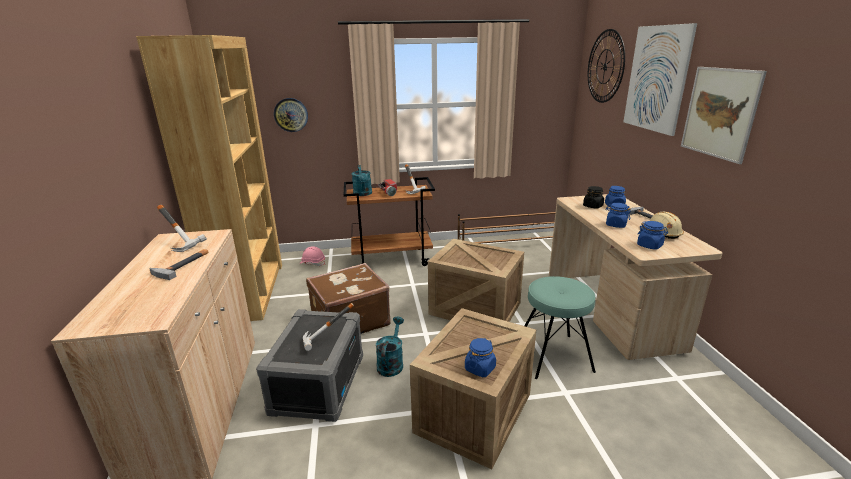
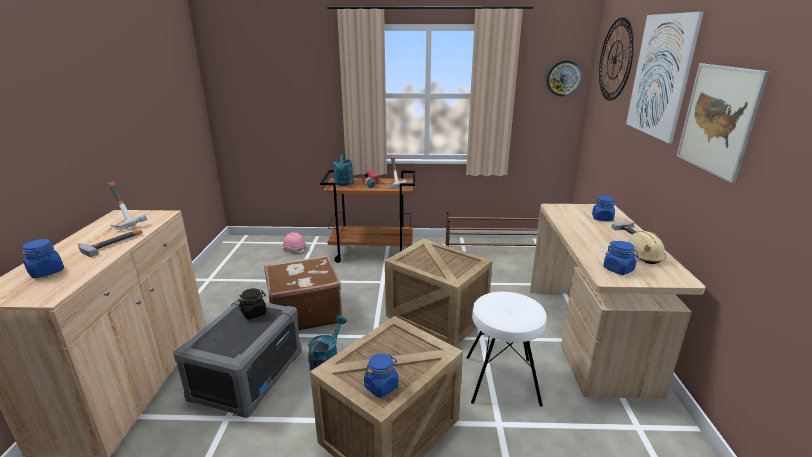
camera: 10 degrees right, 0 degrees up
brown bookcase [136,35,282,321] -> none
wall clock [274,98,308,132] -> wall clock moved to [546,60,582,96]
hammer [303,303,354,351] -> none
turquoise stool [524,276,596,379] -> white stool [466,292,547,406]
black jar [583,186,604,209] -> black jar moved to [238,288,267,319]
blue jar [605,203,631,228] -> blue jar moved to [22,239,64,278]

